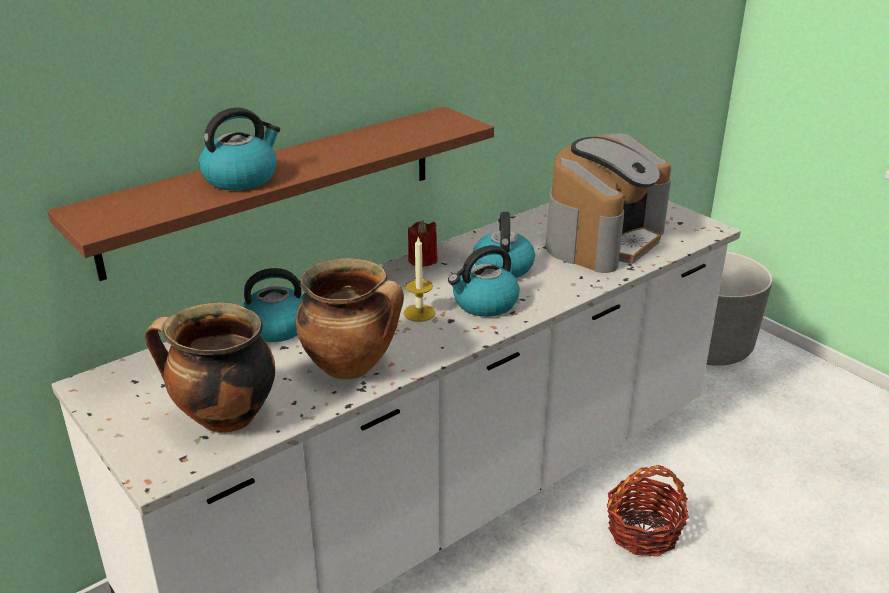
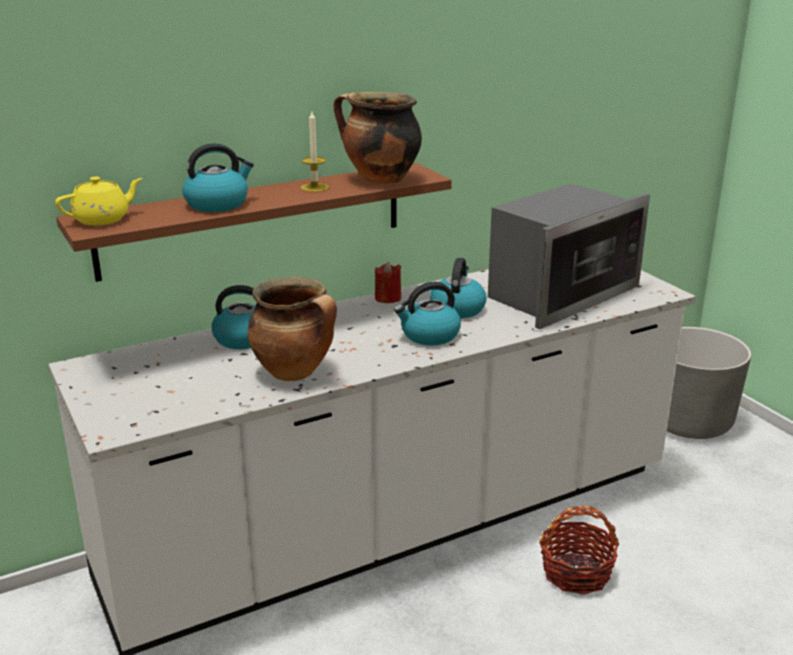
camera: 10 degrees right, 5 degrees down
cooking pot [145,303,275,433] -> cooking pot moved to [333,92,422,184]
candle [404,236,436,322] -> candle moved to [301,111,329,192]
coffee machine [545,133,671,273] -> microwave [488,183,650,329]
none -> yellow teapot [55,177,142,225]

